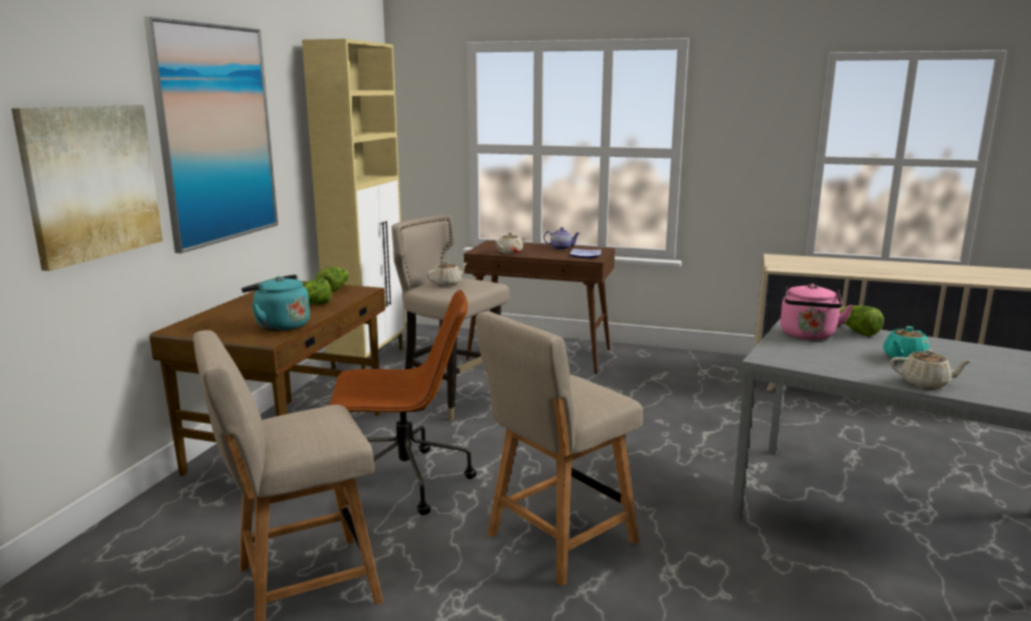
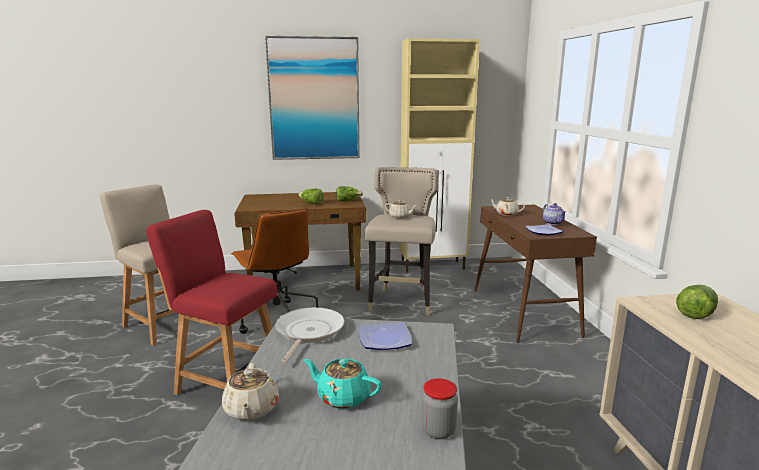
camera: 65 degrees right, 0 degrees up
picture [11,105,163,271] -> none
turquoise kettle [241,275,310,331] -> none
beige chair [475,311,643,586] -> red chair [146,210,277,395]
pink kettle [780,284,853,340] -> plate [359,322,412,350]
lettuce [839,305,884,336] -> lettuce moved to [676,285,718,319]
none -> frying pan [275,307,344,364]
none -> jar [421,378,458,439]

